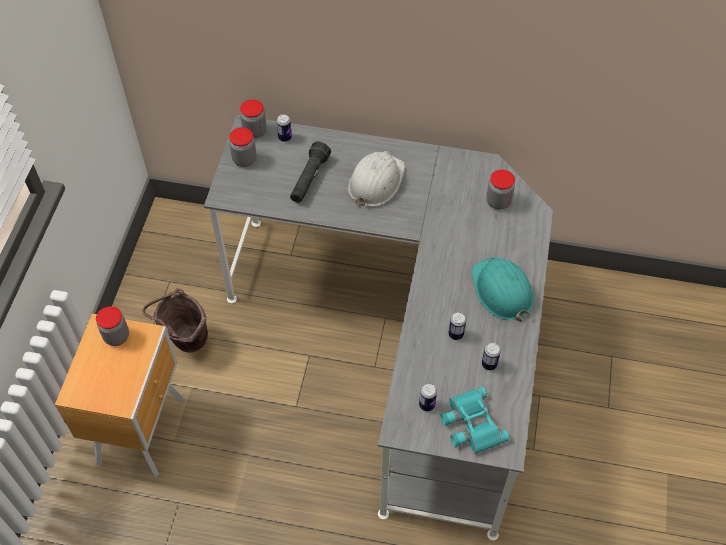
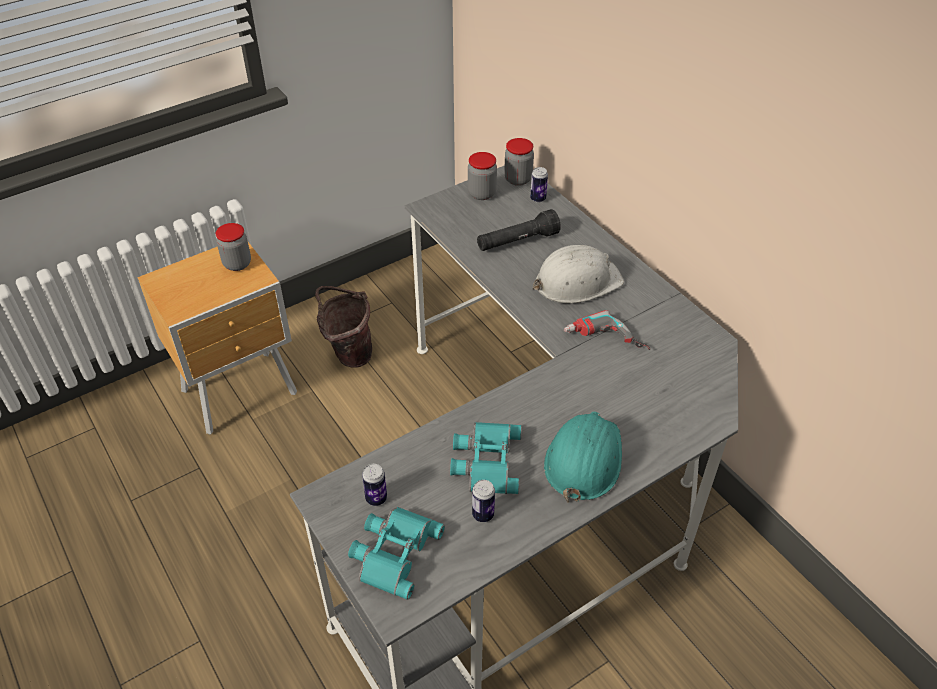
camera: 45 degrees right, 10 degrees down
can [448,312,466,340] -> turquoise binoculars [450,422,522,494]
jar [486,170,515,210] -> none
none -> power drill [564,310,650,350]

